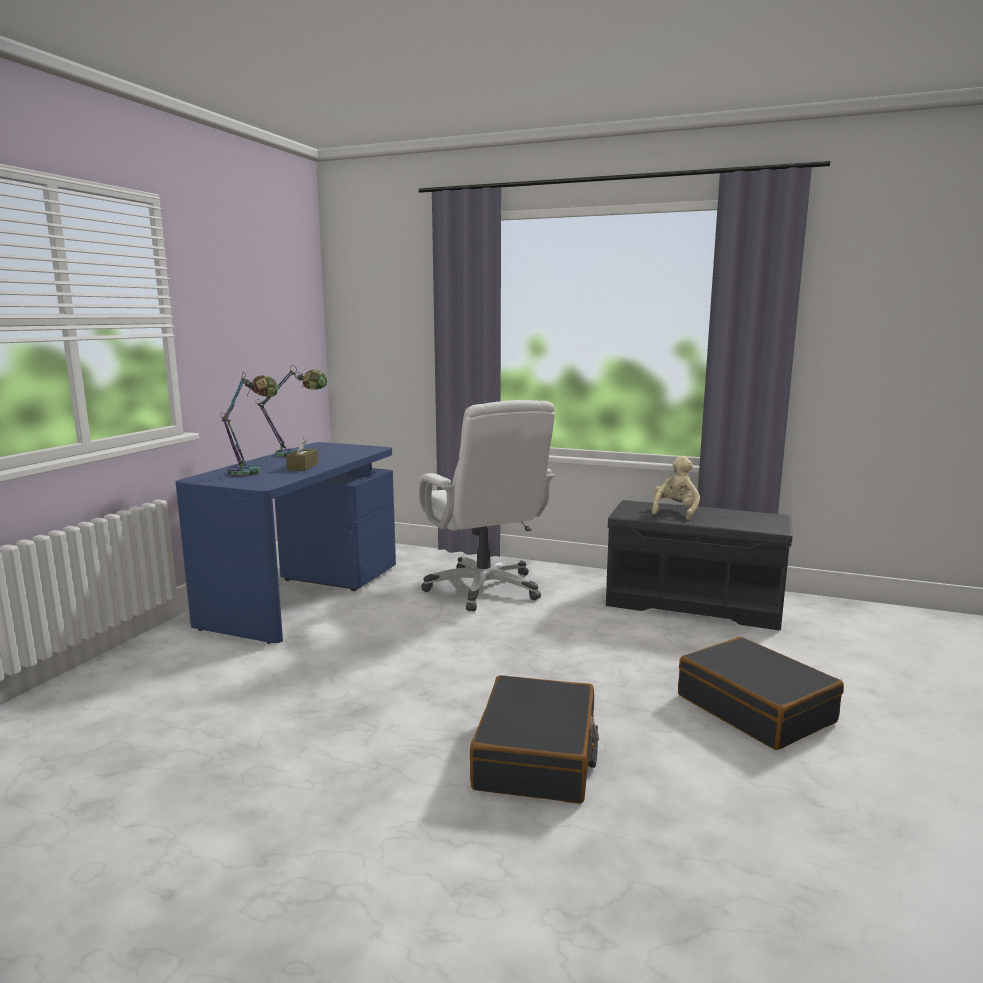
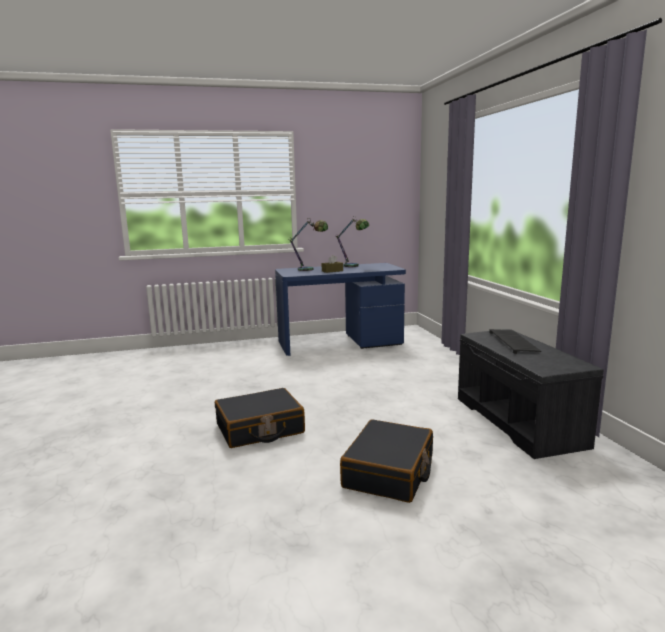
camera: 55 degrees right, 0 degrees up
white office chair [419,400,555,611] -> none
beige plush toy [652,456,700,520] -> keyboard [489,329,541,354]

